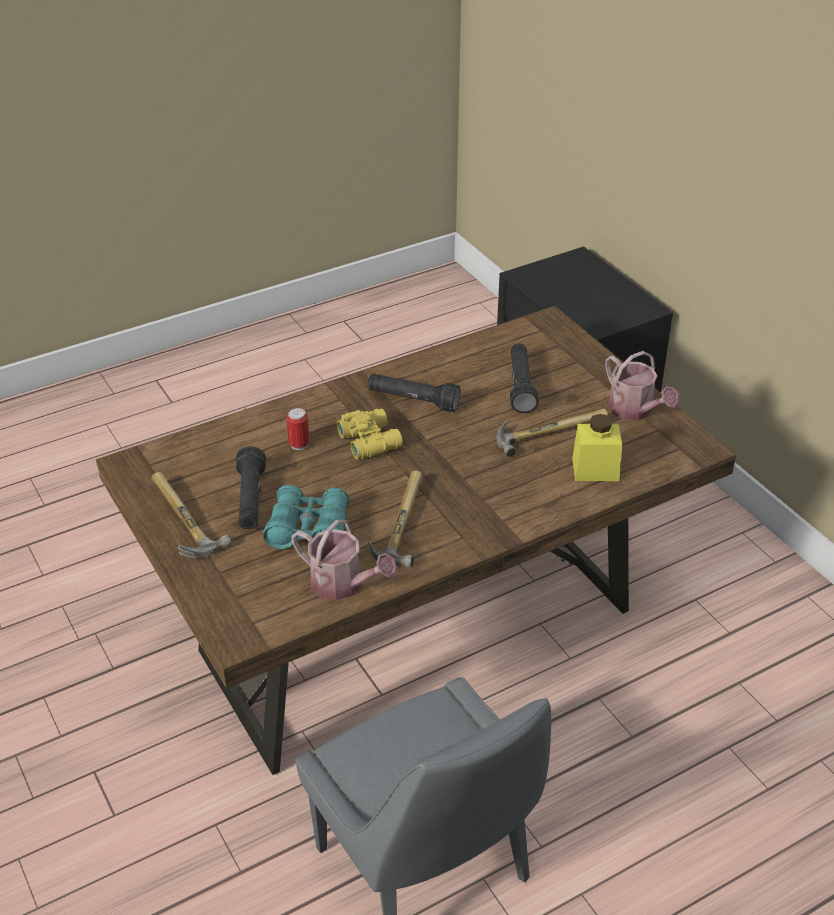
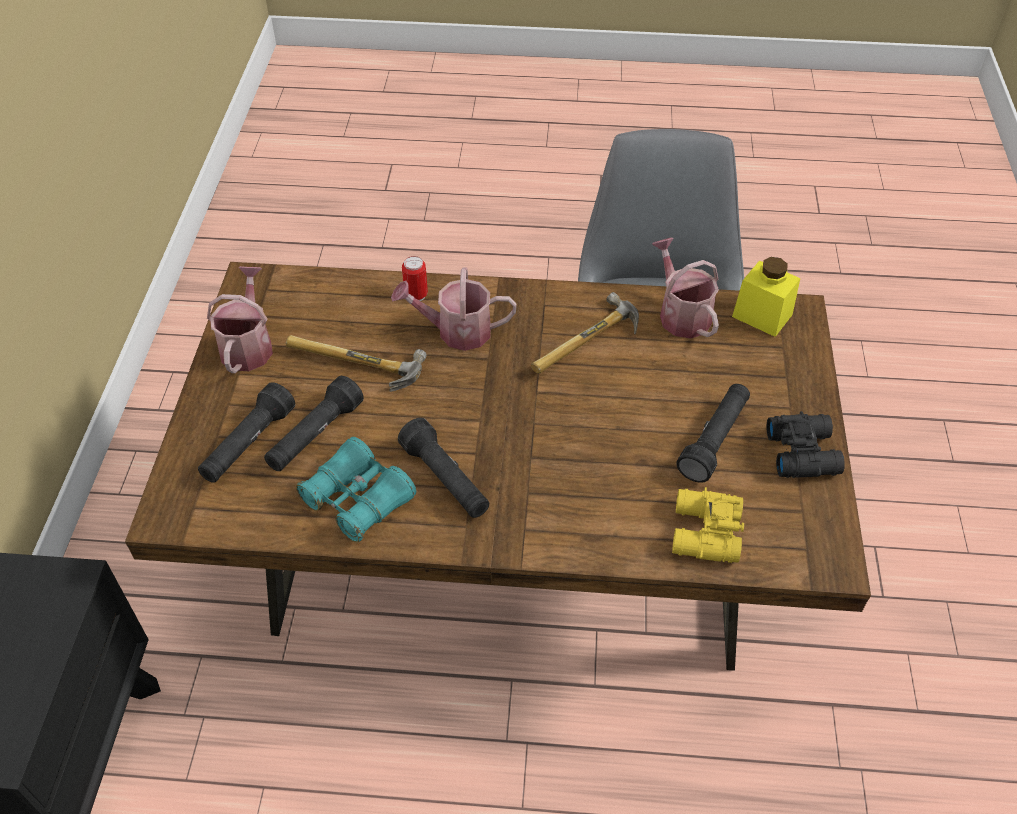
camera: 145 degrees left, 10 degrees up
hammer [151,472,232,558] -> black binoculars [766,411,845,478]
turquoise binoculars [263,485,350,549] -> turquoise binoculars moved to [296,437,416,542]
can [286,408,310,450] -> can moved to [402,256,428,301]
yellow binoculars [337,408,403,460] -> yellow binoculars moved to [672,487,744,563]
yellow jar [572,414,622,481] -> yellow jar moved to [732,257,800,337]
none -> black flashlight [198,382,295,483]
none -> watering can [391,268,517,351]

